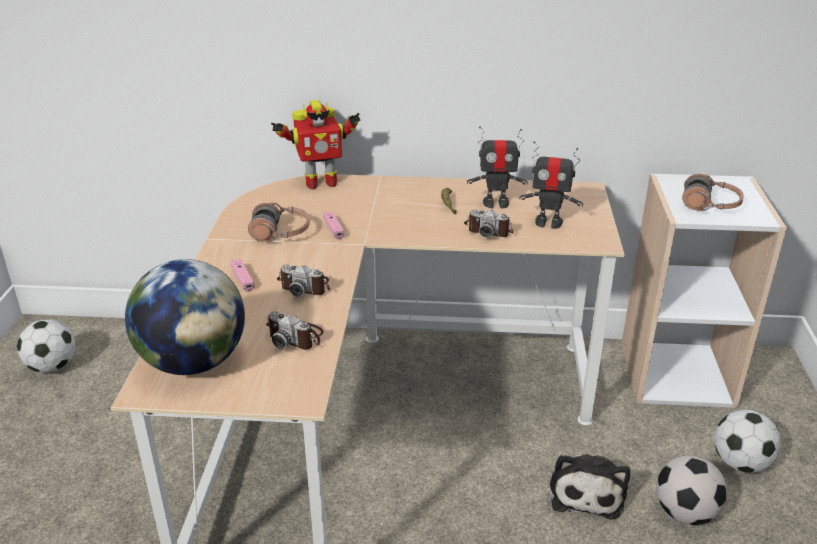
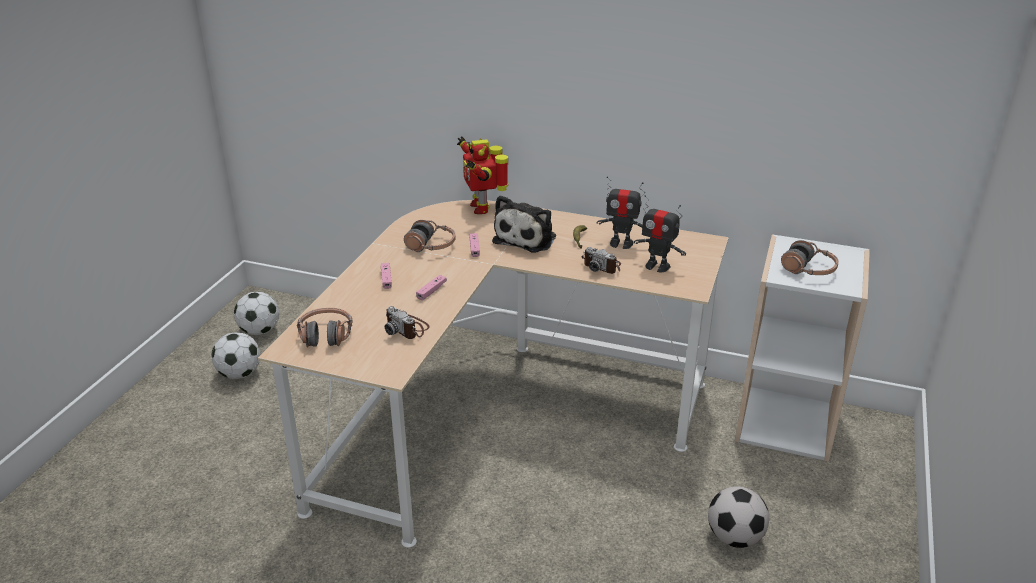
camera: 15 degrees right, 0 degrees up
globe [125,259,245,375] -> headphones [297,308,353,347]
toy robot [271,100,360,189] -> toy robot turned 75 degrees clockwise [457,136,508,214]
camera [277,264,330,296] -> pink game controller [416,275,447,300]
plush toy [549,453,630,520] -> plush toy moved to [492,195,556,252]
football [714,410,781,473] -> football moved to [211,332,260,379]

